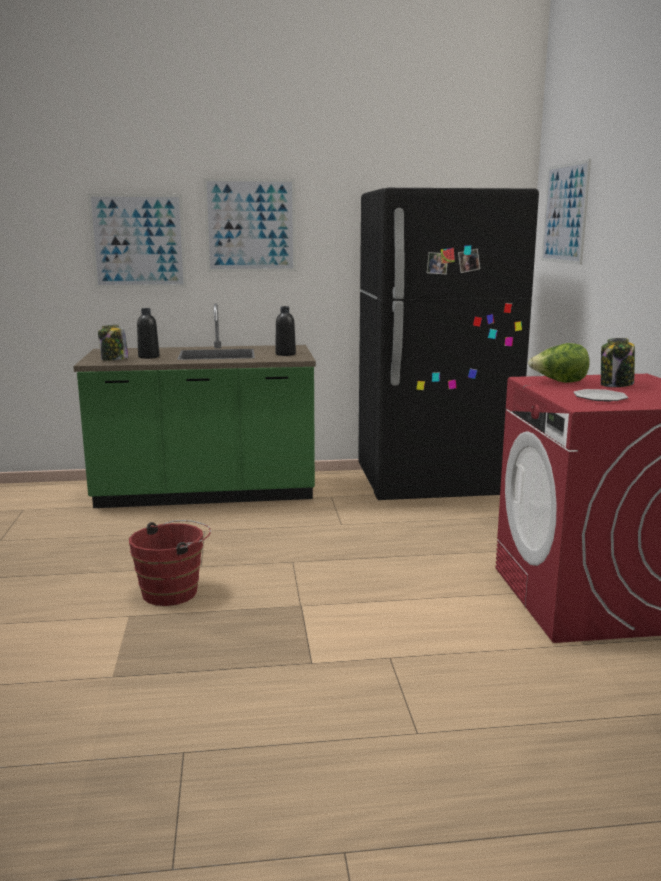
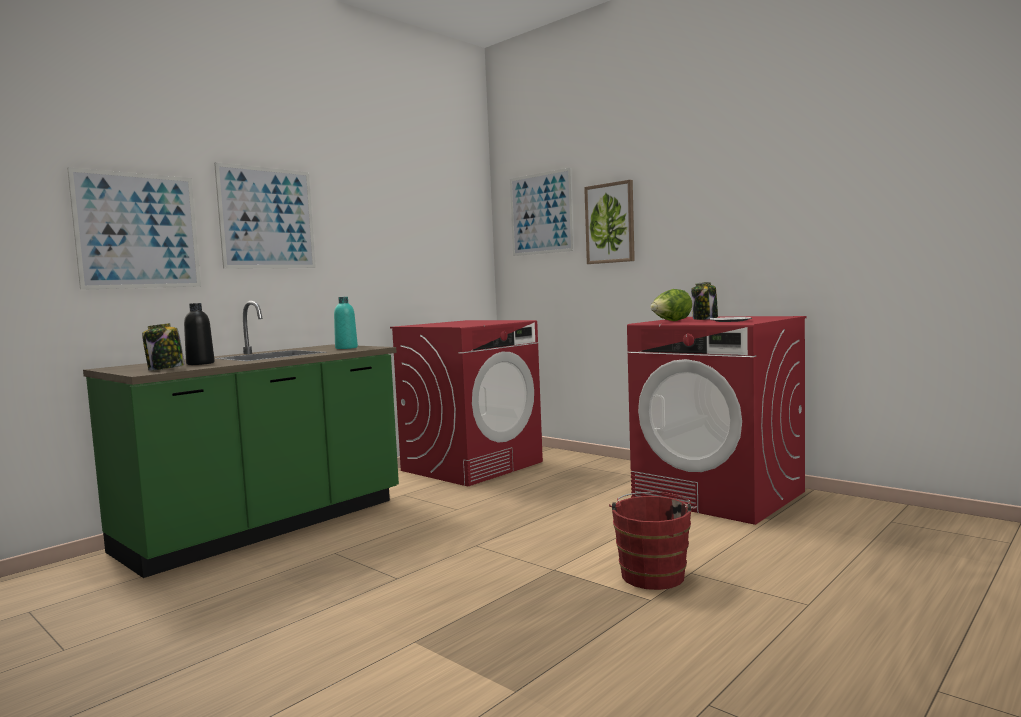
camera: 40 degrees left, 10 degrees down
red bucket [129,520,211,606] -> red bucket moved to [609,492,697,590]
black bottle [275,306,296,356] -> turquoise bottle [334,297,358,349]
black fridge [358,188,539,500] -> red washing machine [390,320,543,487]
none -> picture [584,180,635,264]

